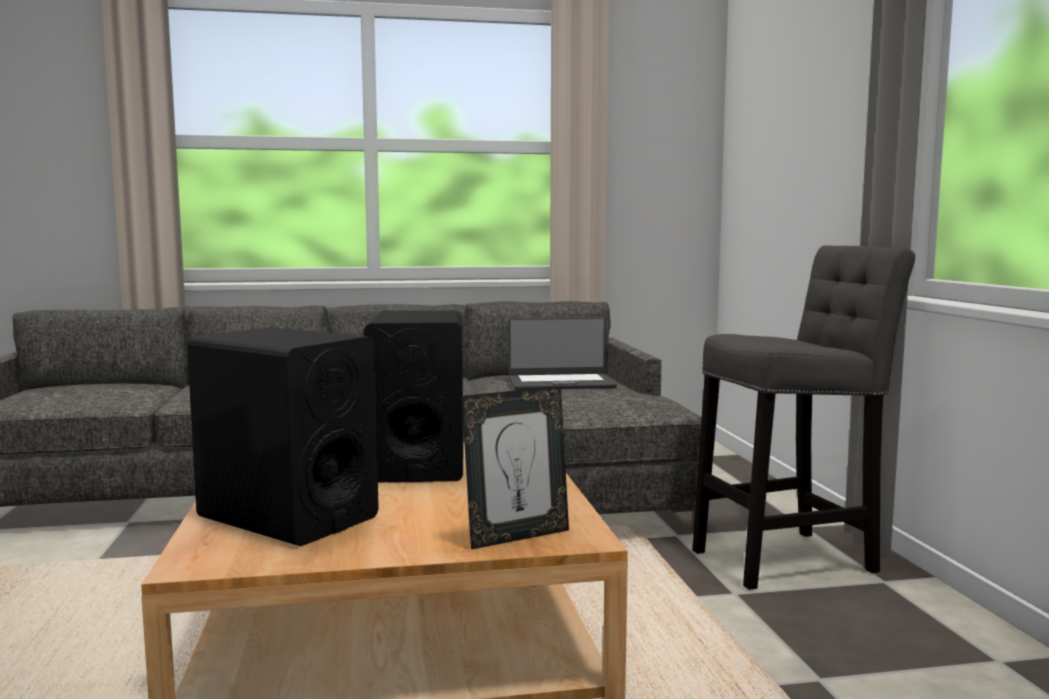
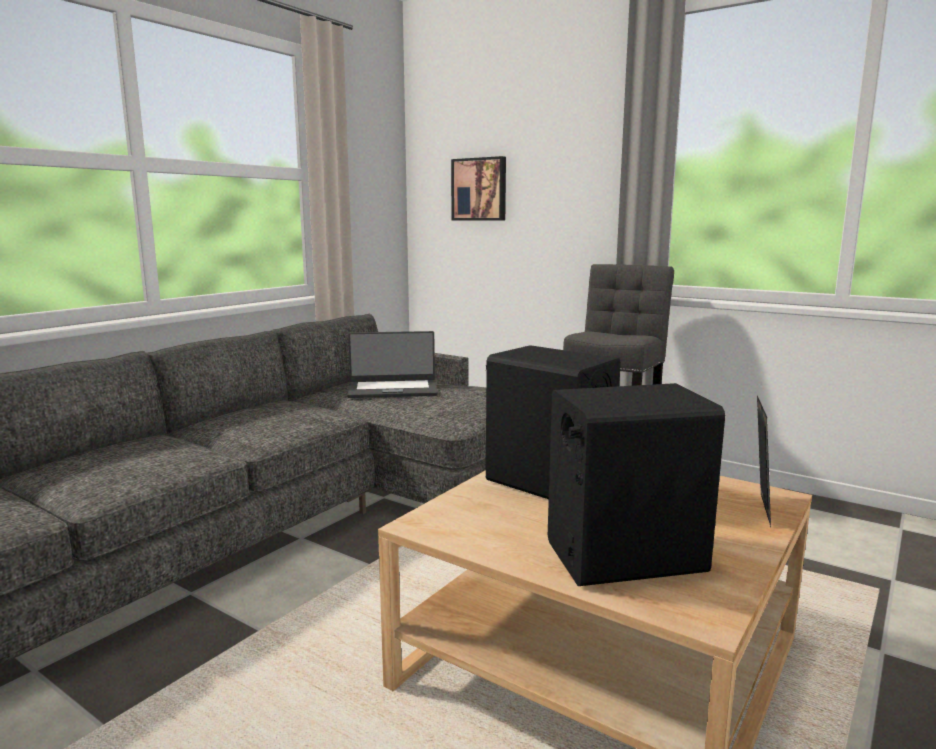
camera: 45 degrees left, 5 degrees up
laptop [508,317,617,390] -> laptop turned 45 degrees clockwise [347,331,438,398]
none -> picture [451,156,506,221]

